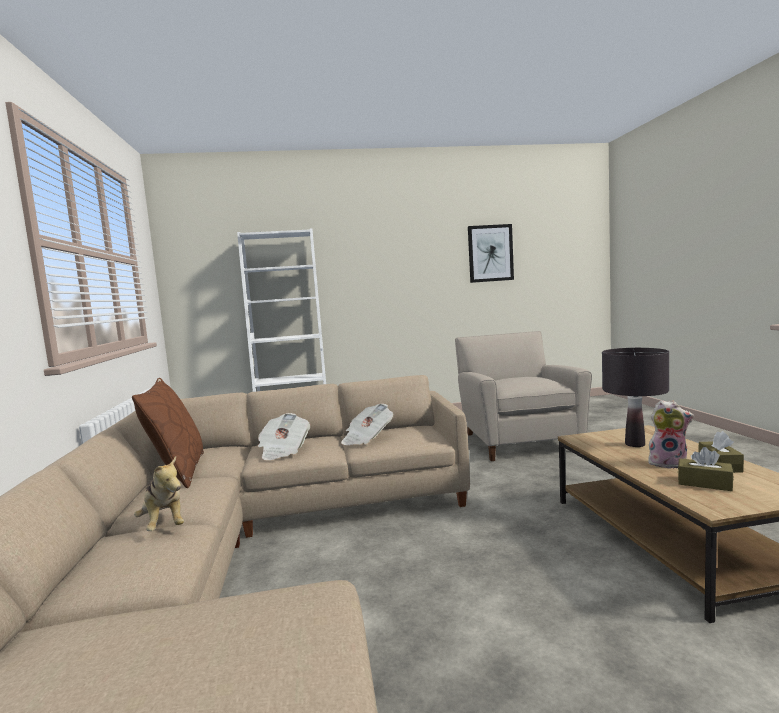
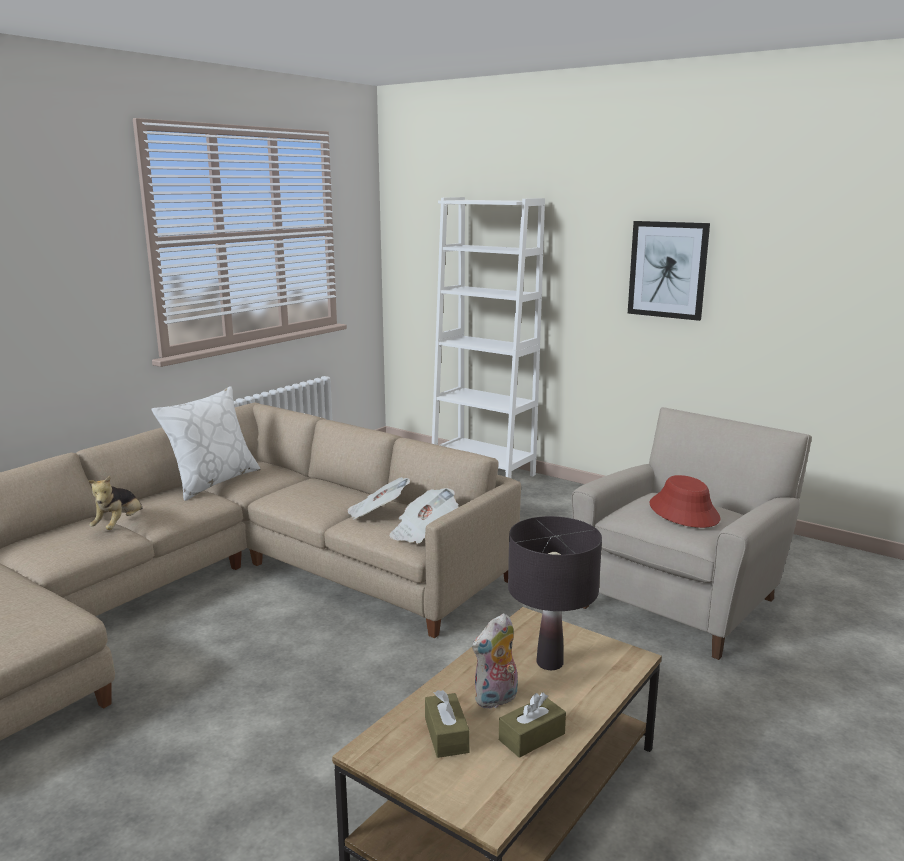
camera: 45 degrees right, 10 degrees up
brown pillow [132,378,204,488] -> white pillow [151,386,261,501]
newspaper [258,413,311,460] -> newspaper moved to [389,488,459,543]
picture [468,224,514,283] -> picture moved to [628,221,710,321]
plush toy [648,400,694,469] -> plush toy turned 75 degrees clockwise [472,613,518,709]
none -> red hat [650,475,721,528]

